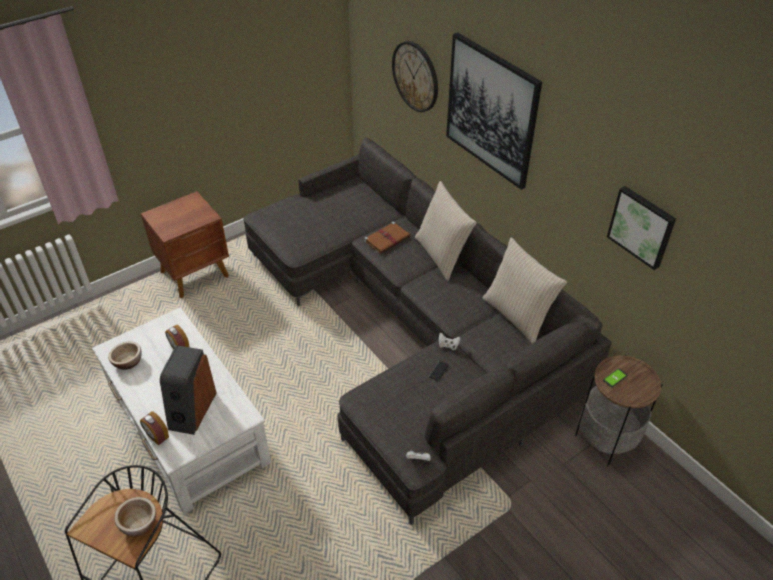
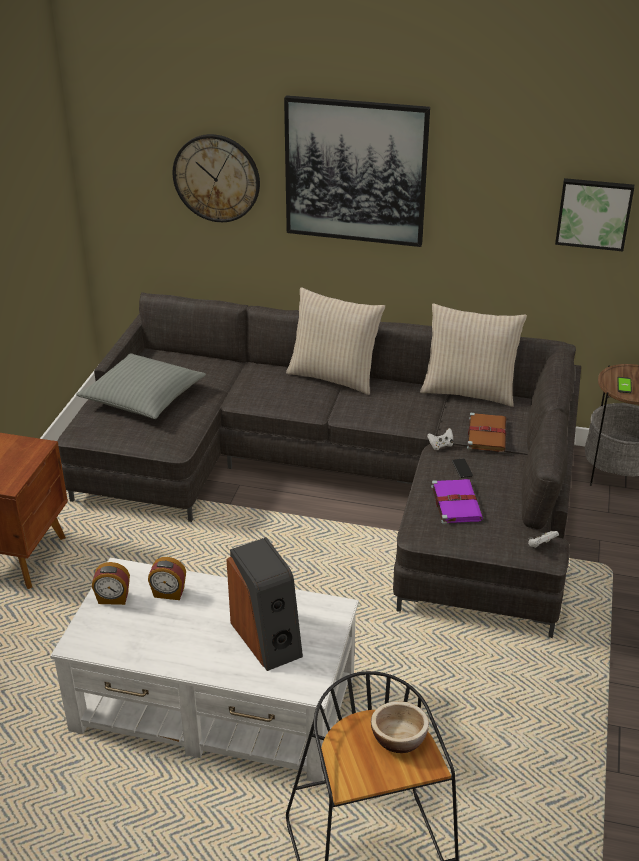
camera: 40 degrees left, 10 degrees down
bowl [108,342,142,370] -> none
alarm clock [140,411,169,446] -> alarm clock moved to [92,562,130,605]
brown book [364,222,411,254] -> brown book moved to [467,413,506,452]
none -> grey pillow [76,353,206,419]
none -> purple book [431,479,483,524]

